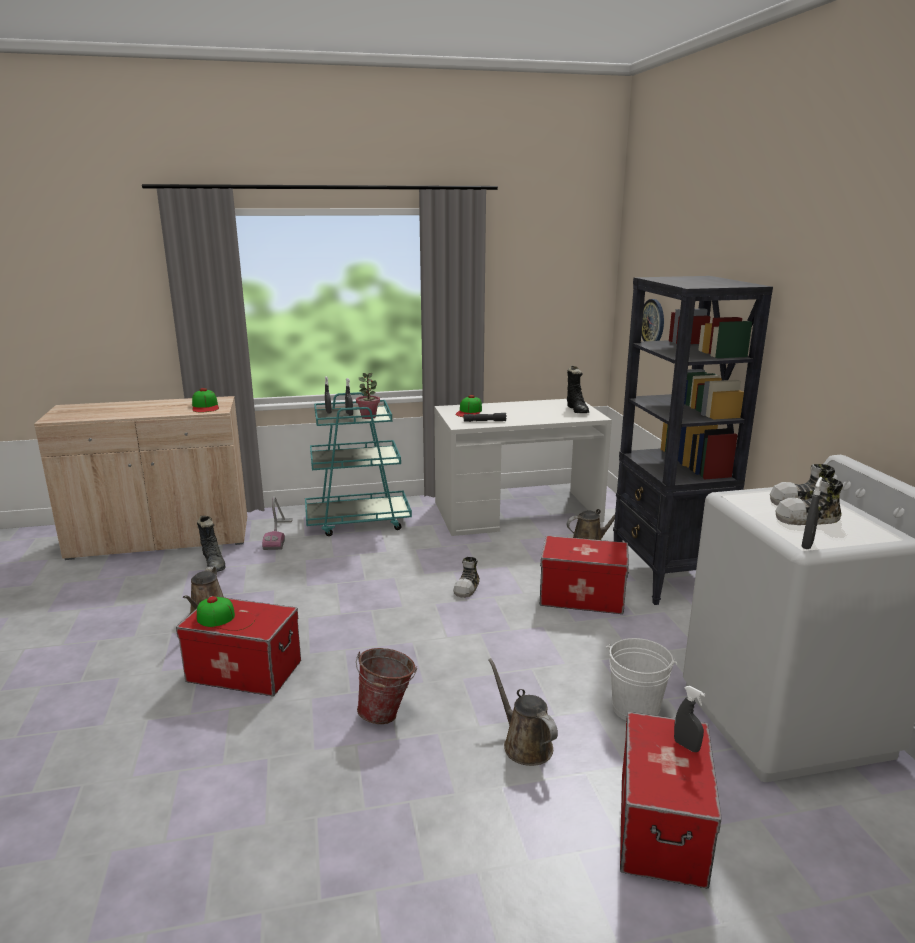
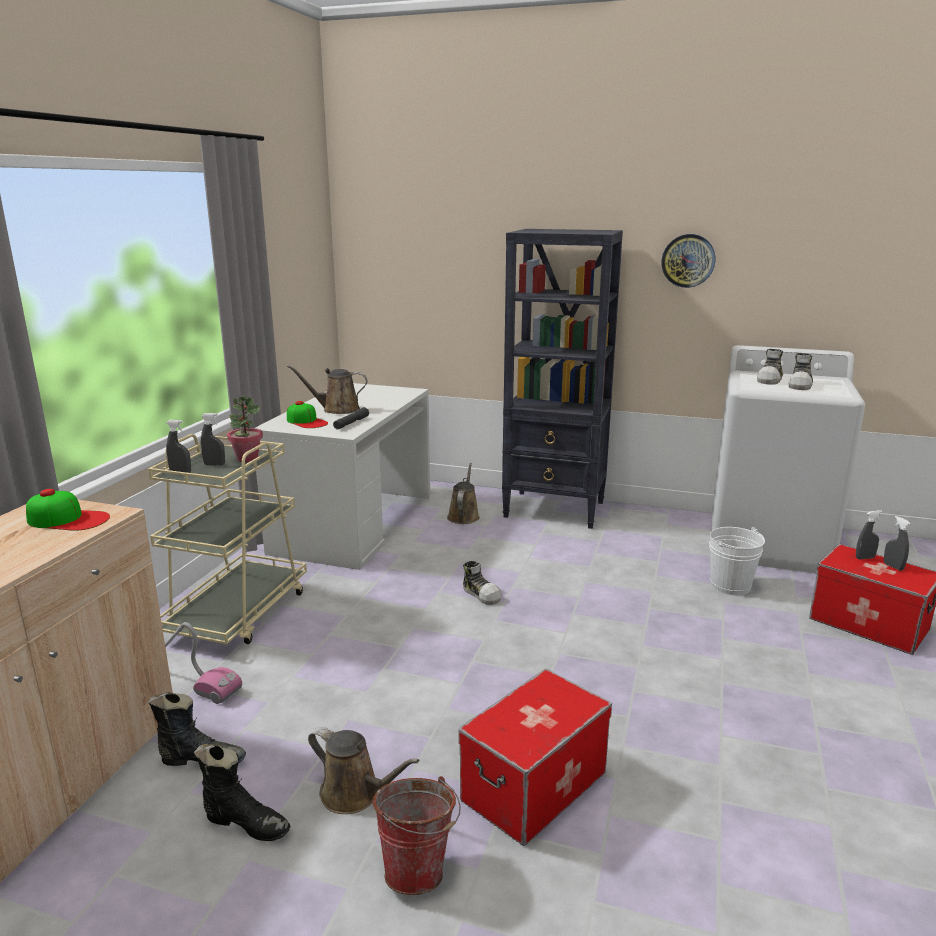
camera: 60 degrees left, 0 degrees up
cap [197,596,255,631] -> none
turquoise cart [305,392,412,536] -> beige cart [148,434,307,644]
bucket [356,648,417,724] -> bucket moved to [373,776,461,895]
brown watering can [488,658,558,766] -> brown watering can moved to [287,365,368,414]
storage box [540,536,629,614] -> none
black boot [567,366,589,413] -> black boot moved to [194,744,290,841]
wall clock [641,299,664,341] -> wall clock moved to [662,234,715,288]
grey spray bottle [801,477,822,549] -> grey spray bottle moved to [884,516,911,571]

